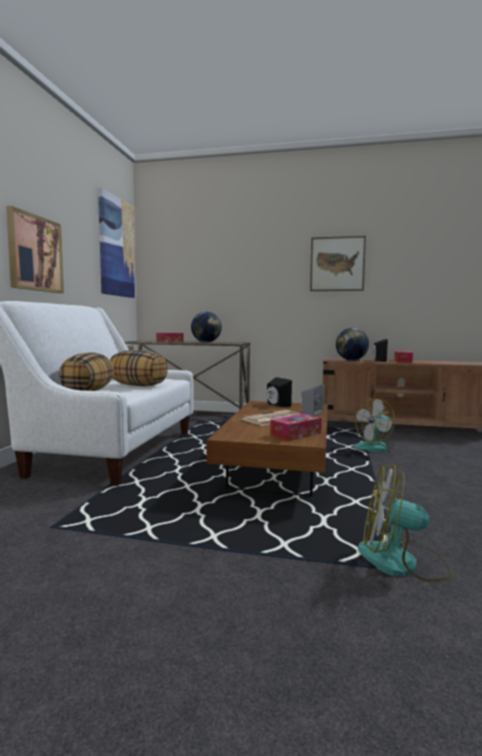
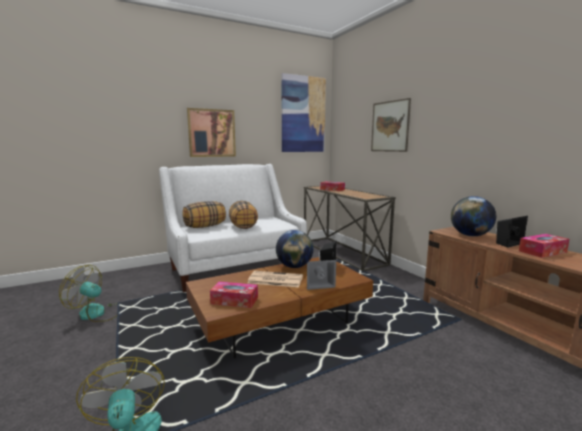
camera: 50 degrees right, 5 degrees up
globe [191,312,222,343] -> globe moved to [276,230,313,268]
picture [310,236,366,291] -> picture moved to [371,98,411,152]
fan [353,397,397,452] -> fan moved to [59,265,117,322]

